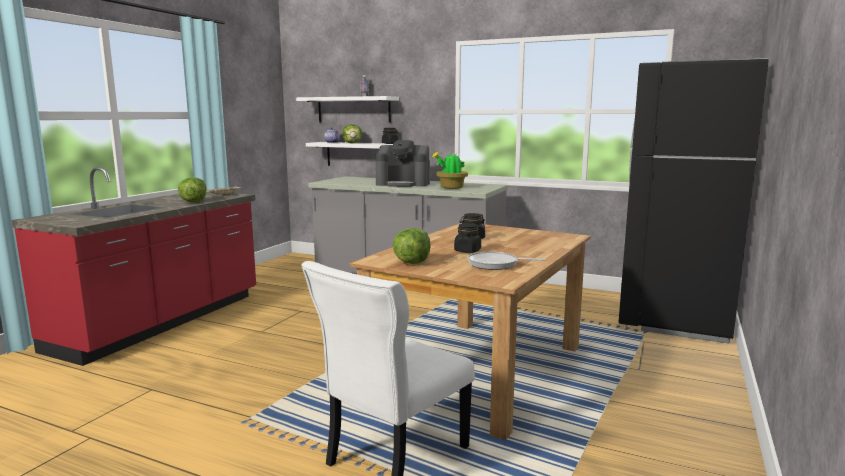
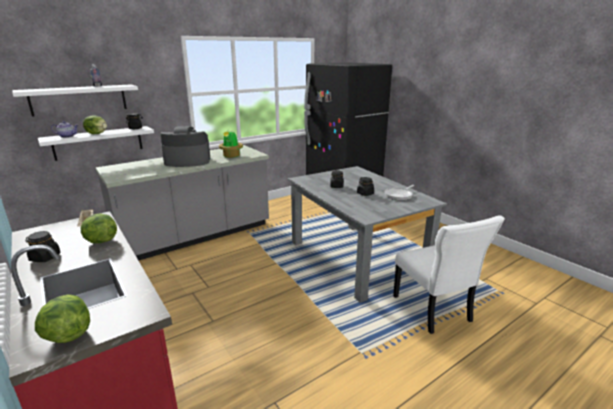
camera: 60 degrees left, 10 degrees up
brown dining table [349,222,591,440] -> grey dining table [288,166,447,303]
coffee machine [375,140,430,187] -> coffee machine turned 135 degrees counterclockwise [160,126,211,167]
lettuce [393,228,431,264] -> lettuce moved to [35,295,90,343]
none -> black jar [26,231,60,262]

